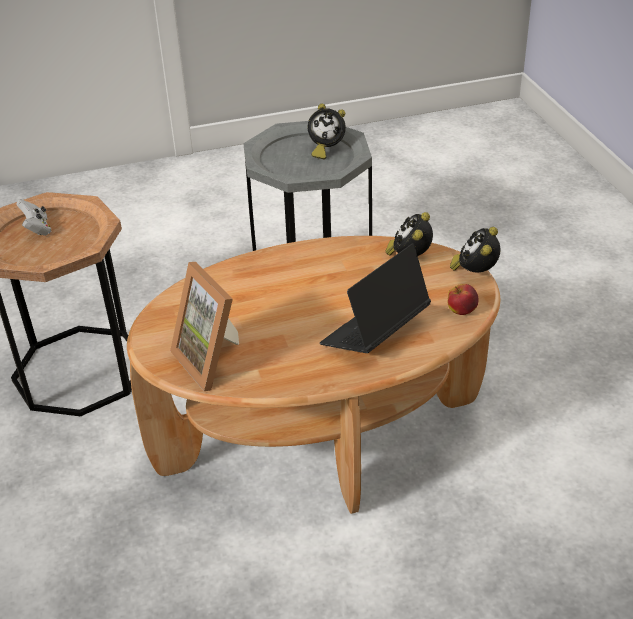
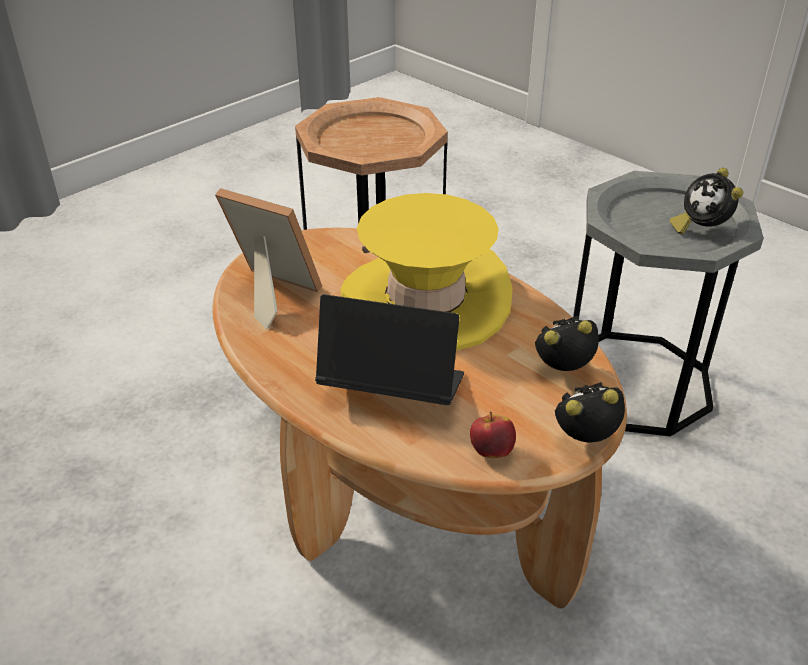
camera: 60 degrees right, 0 degrees up
white game controller [17,200,52,236] -> none
picture frame [170,262,239,391] -> picture frame turned 90 degrees clockwise [215,188,322,329]
none -> yellow hat [340,193,513,351]

